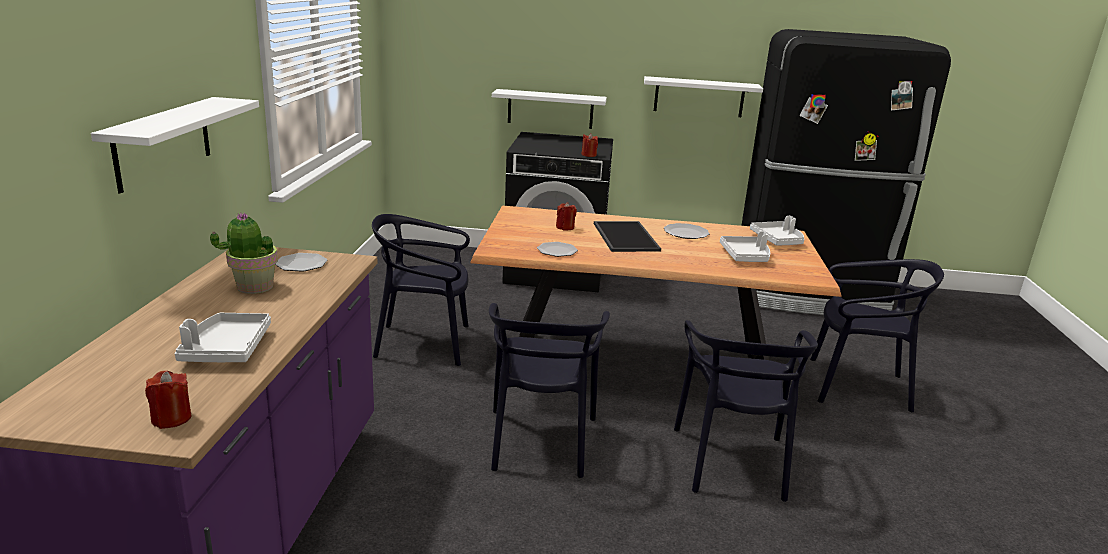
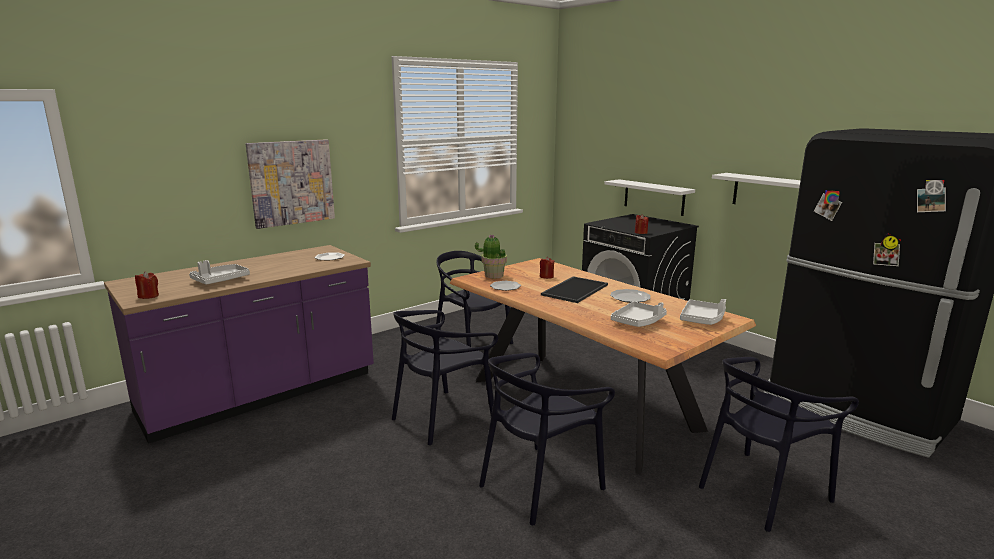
camera: 45 degrees right, 5 degrees down
white shelf [91,97,259,193] -> picture [246,139,335,229]
potted plant [210,213,278,294] -> potted plant moved to [475,234,507,278]
black chair [810,259,944,412] -> black chair turned 90 degrees clockwise [699,357,859,532]

